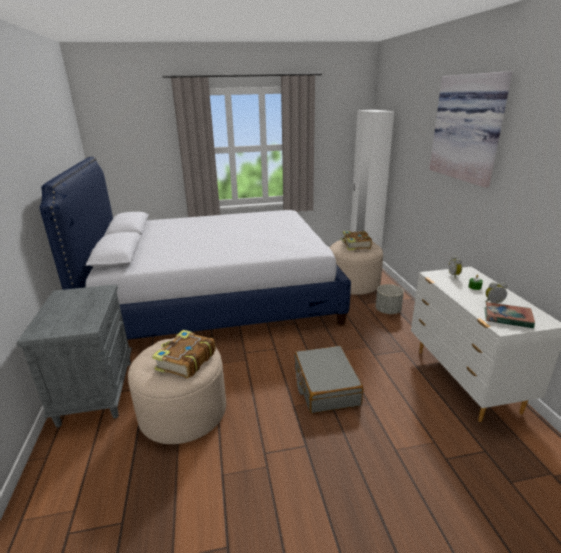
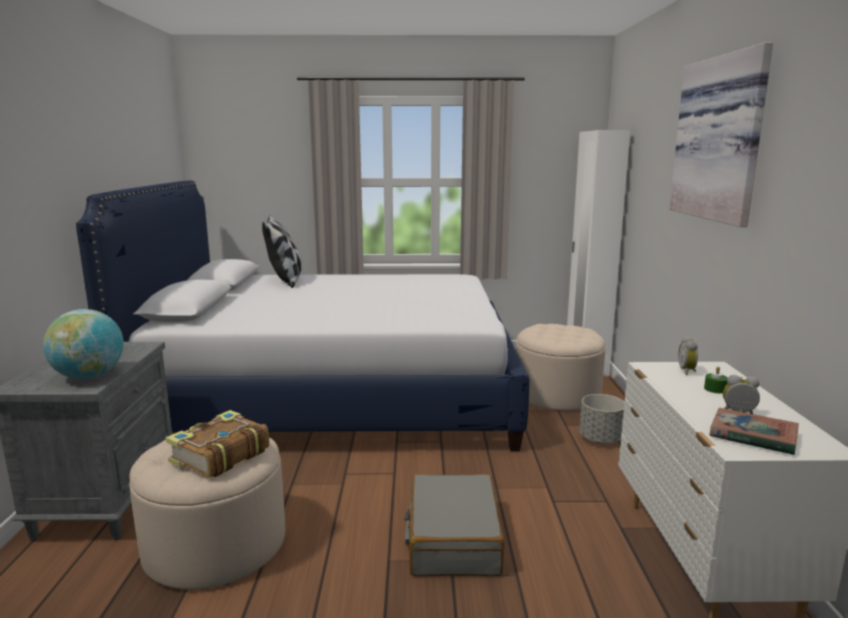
camera: 10 degrees right, 10 degrees down
book [340,231,372,250] -> none
none -> globe [43,309,124,379]
none -> pillow [262,215,302,288]

